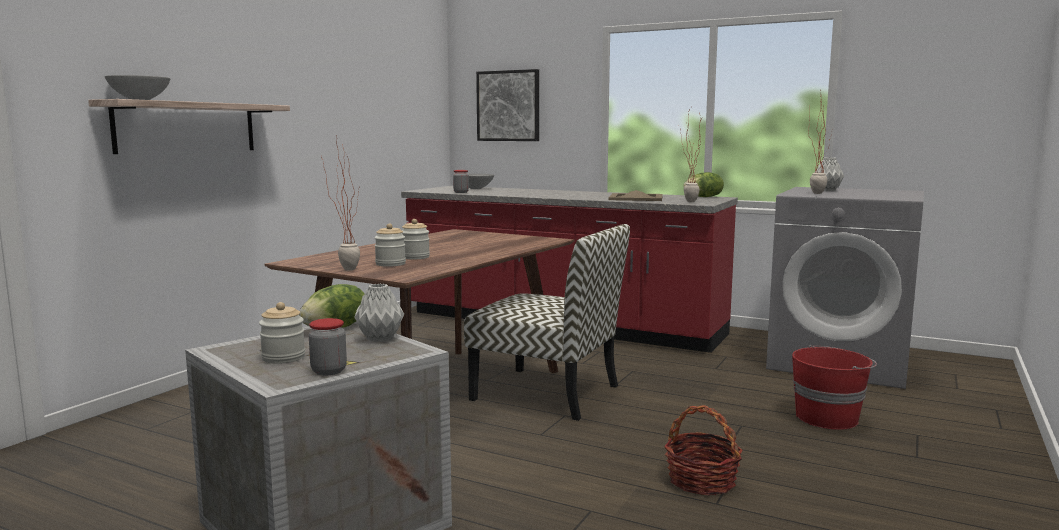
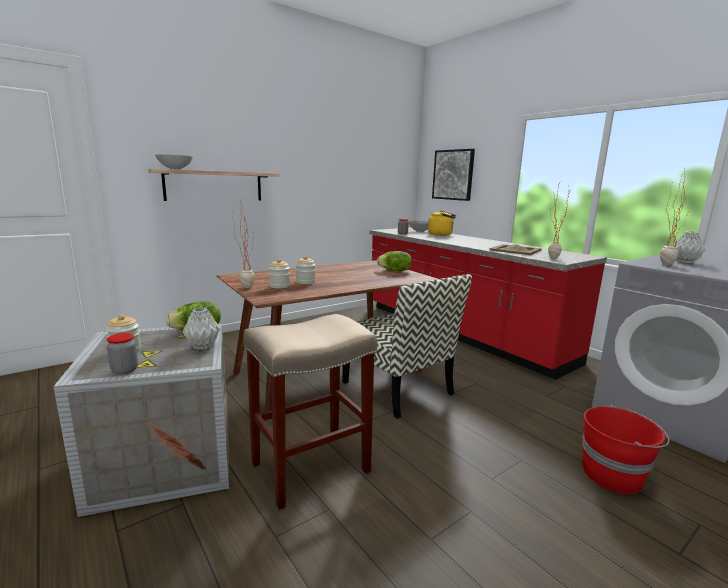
camera: 25 degrees right, 5 degrees up
basket [664,405,743,496] -> none
lettuce [683,172,724,197] -> lettuce moved to [377,251,412,271]
none -> beige stool [243,314,377,510]
none -> yellow kettle [428,210,456,236]

